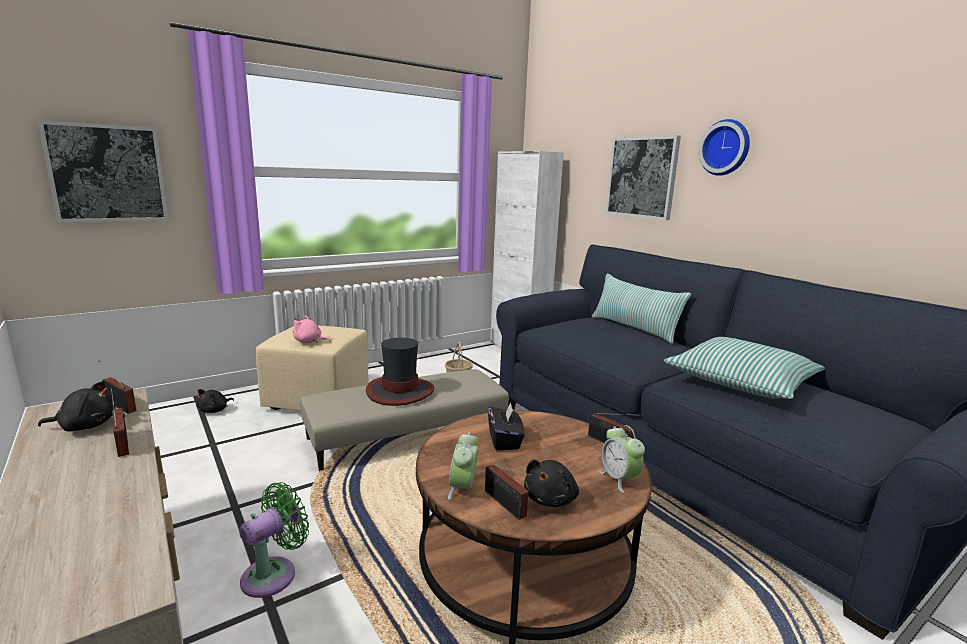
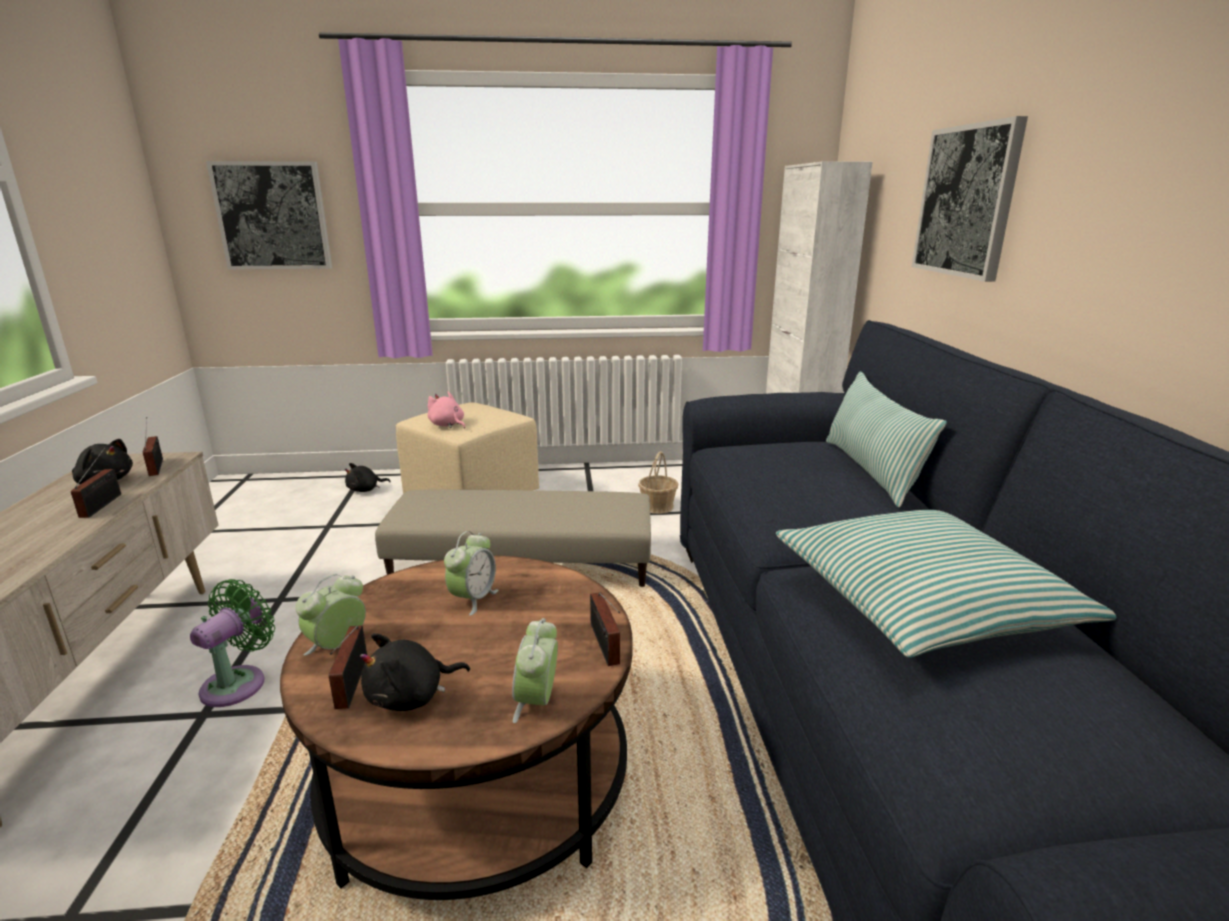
camera: 30 degrees right, 5 degrees up
green fan [239,482,309,598] -> green fan turned 45 degrees counterclockwise [190,579,275,707]
hat [366,338,434,406] -> none
black tissue box [488,402,525,450] -> alarm clock [444,531,498,616]
wall clock [699,119,750,176] -> none

